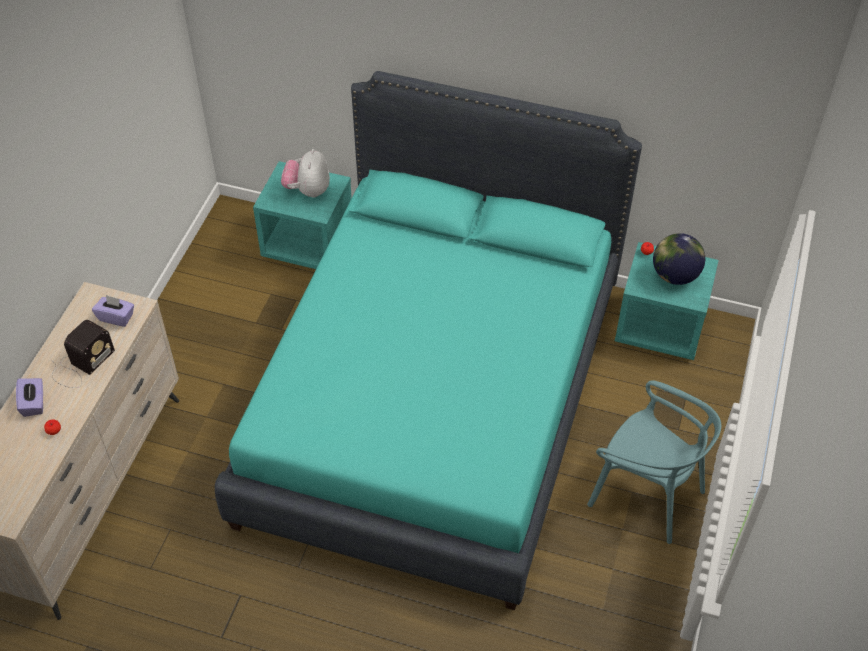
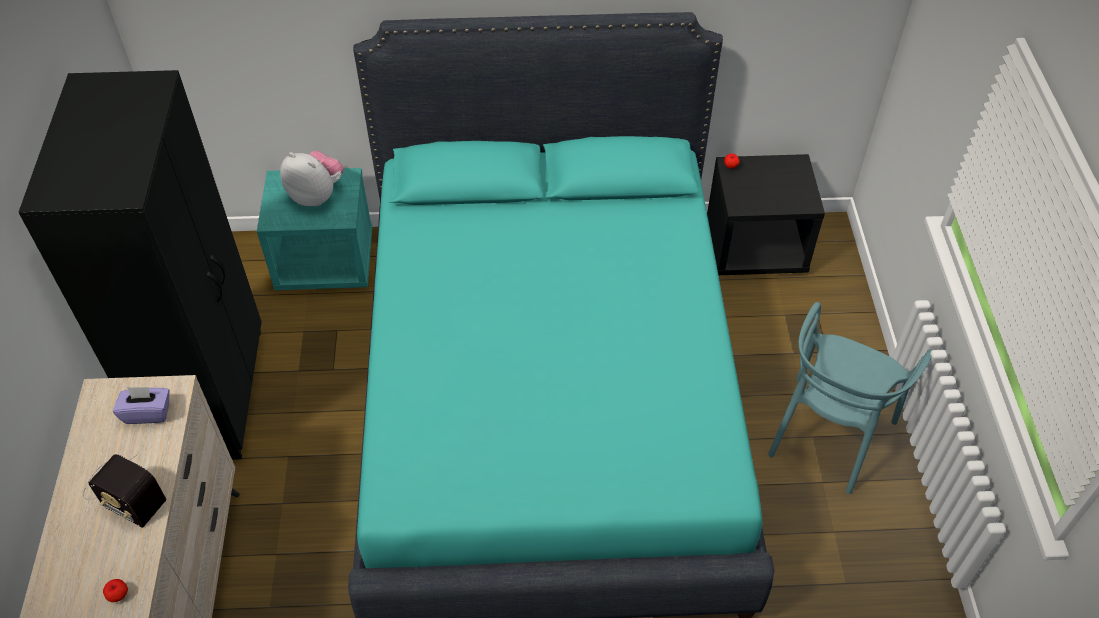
camera: 20 degrees left, 0 degrees up
purple tissue box [16,378,43,417] -> none
radio [51,320,115,388] -> radio turned 105 degrees clockwise [83,453,166,528]
plush toy [281,149,330,198] -> plush toy turned 135 degrees clockwise [280,150,344,207]
turquoise chair [587,380,721,544] -> turquoise chair turned 105 degrees clockwise [768,302,932,494]
turquoise nightstand [615,242,719,360] -> black nightstand [707,154,825,275]
globe [653,233,705,285] -> none
none -> black wardrobe [18,70,262,460]

